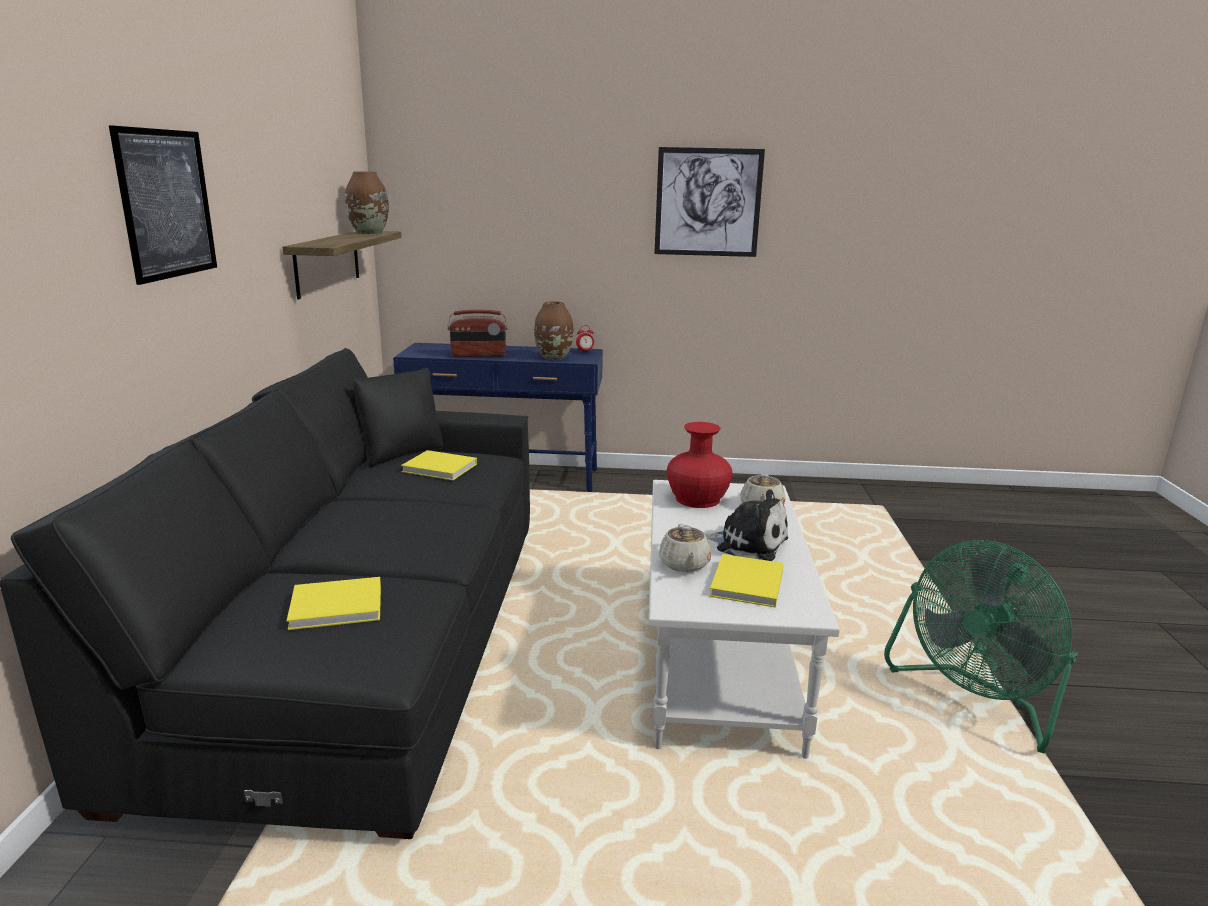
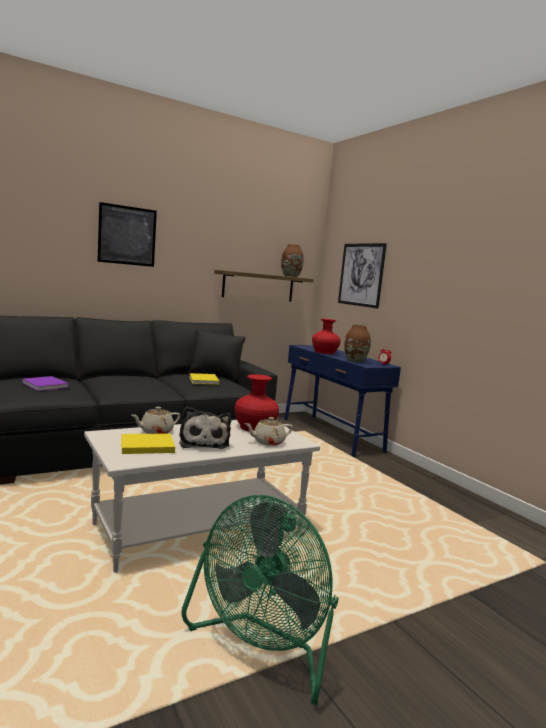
camera: 55 degrees right, 10 degrees down
yellow book [287,577,381,630] -> purple book [22,376,69,391]
radio [448,310,508,357] -> red vase [312,319,341,354]
picture [654,147,765,257] -> picture moved to [338,243,387,309]
green fan [884,540,1078,754] -> green fan turned 75 degrees counterclockwise [182,495,339,705]

